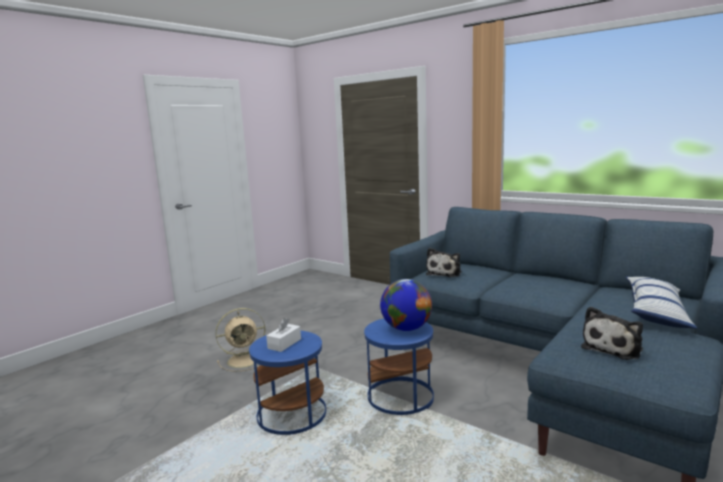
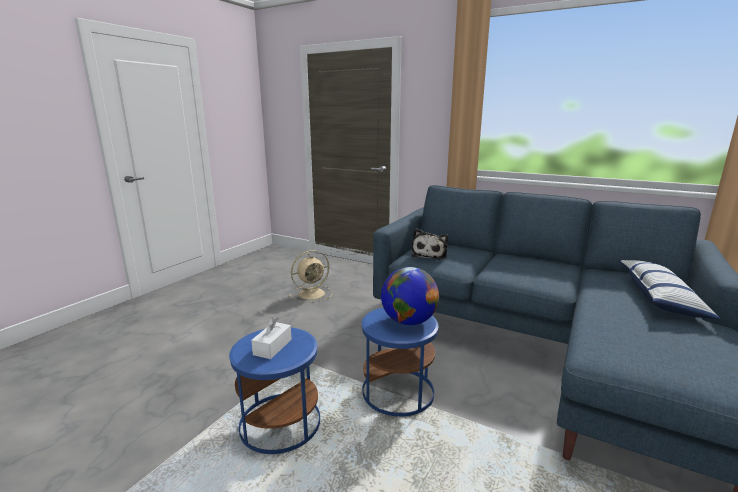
camera: 10 degrees left, 5 degrees up
beige fan [215,308,265,372] -> beige fan moved to [289,250,332,303]
plush toy [581,306,643,360] -> none

